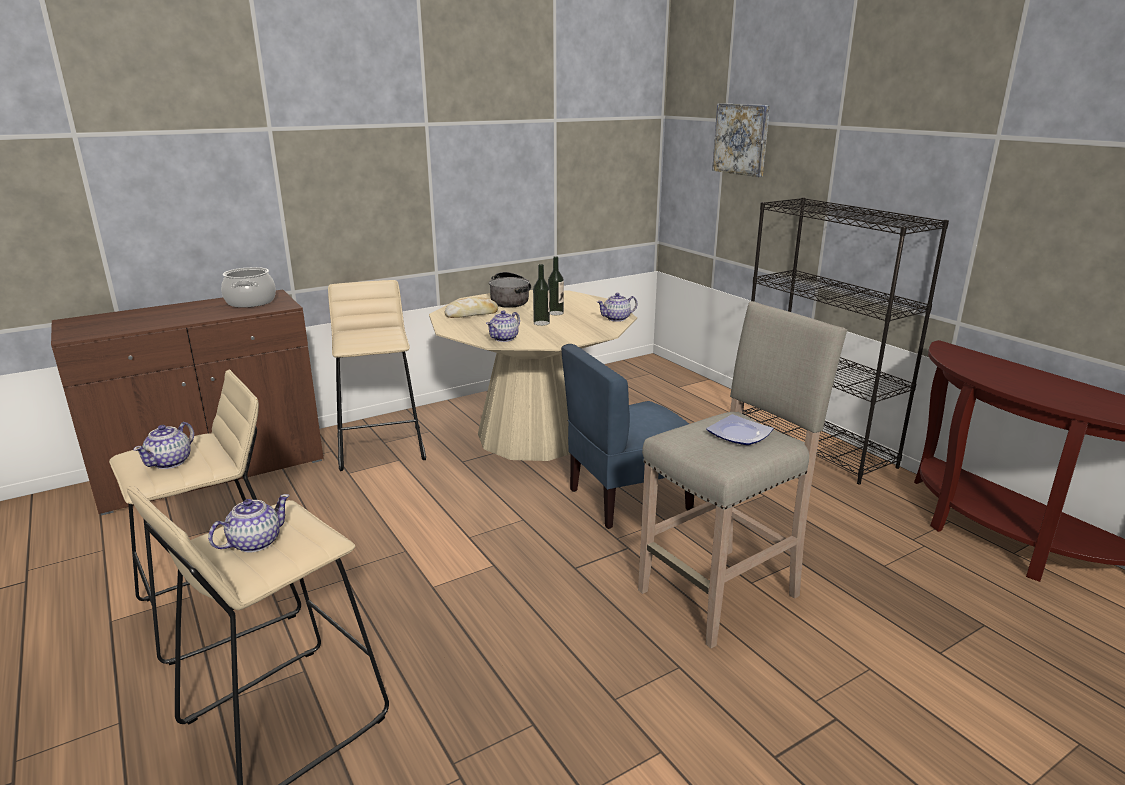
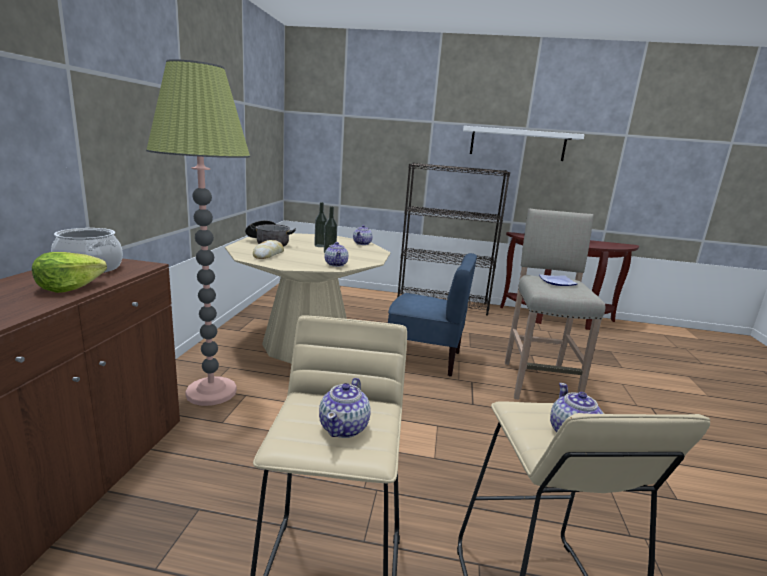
camera: 50 degrees left, 5 degrees down
teapot [133,422,194,469] -> teapot turned 45 degrees clockwise [319,378,371,438]
beige stool [328,280,426,471] -> floor lamp [146,59,250,406]
blue chair [561,344,694,529] -> blue chair turned 90 degrees counterclockwise [388,253,477,377]
picture [712,103,770,177] -> none
none -> lettuce [32,252,107,293]
none -> white shelf [463,126,585,161]

